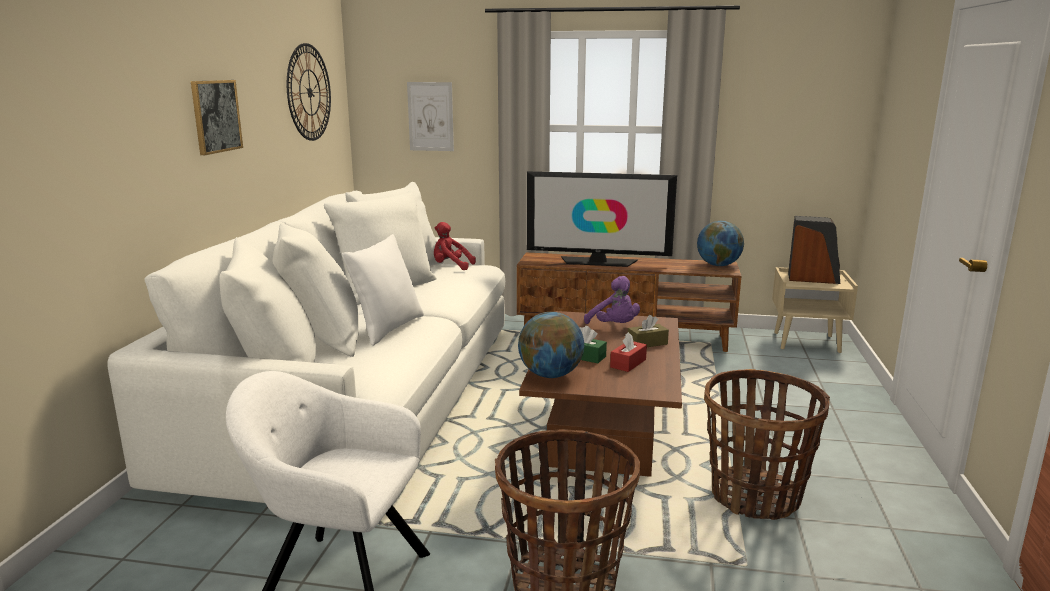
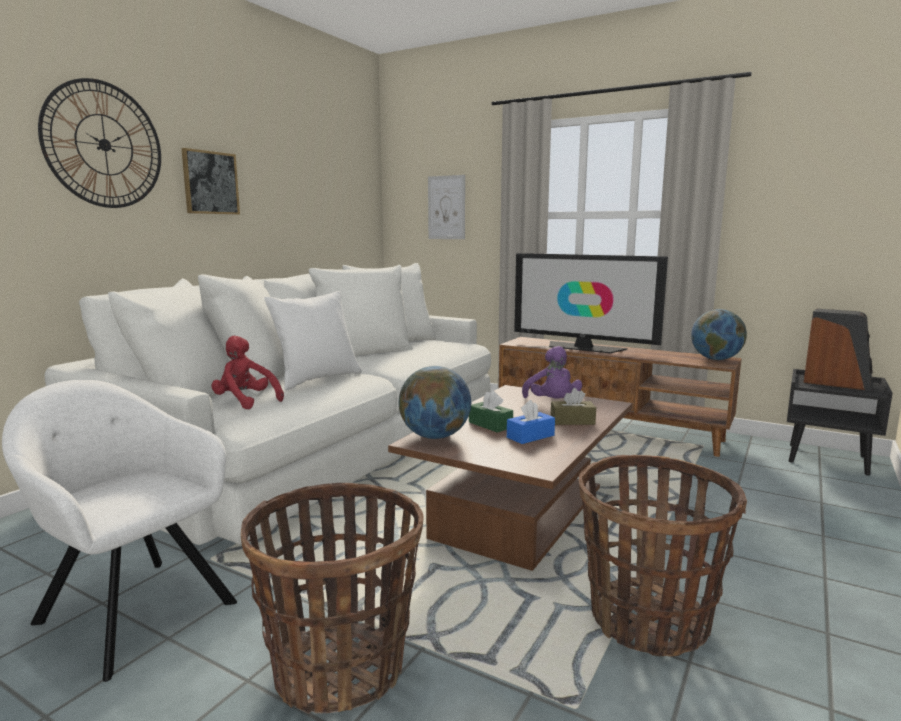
camera: 20 degrees right, 5 degrees down
wall clock [287,43,331,141] -> wall clock moved to [38,78,161,208]
red plush toy [434,222,476,270] -> red plush toy moved to [211,335,284,409]
red tissue box [610,332,647,372] -> blue tissue box [507,400,555,444]
beige nightstand [772,267,858,353] -> black nightstand [787,369,893,476]

